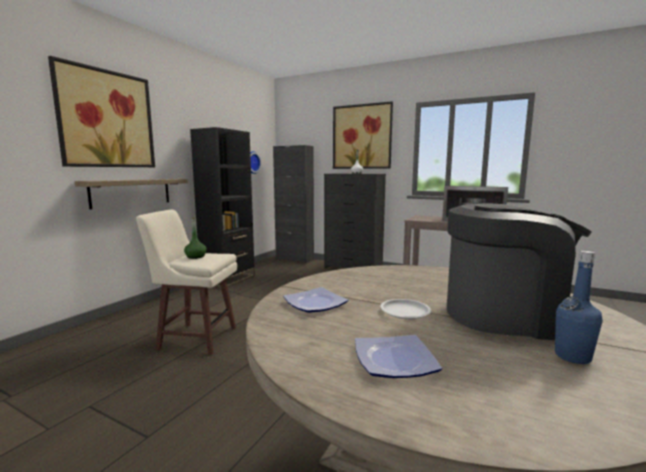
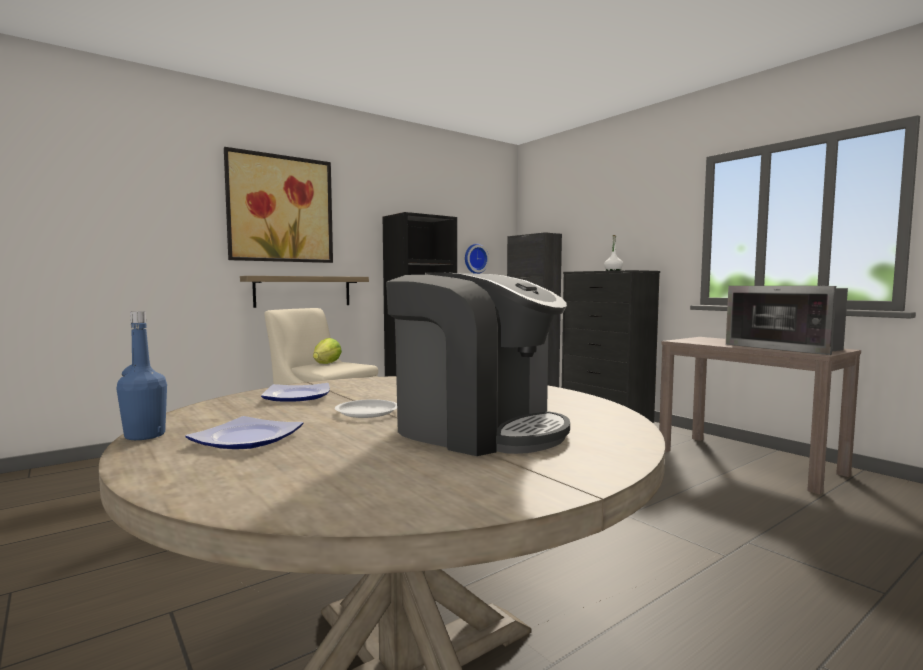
camera: 25 degrees right, 5 degrees down
green bottle [184,217,206,259] -> lettuce [313,338,342,364]
picture [333,101,393,169] -> none
blue bottle [555,251,603,364] -> blue bottle moved to [116,311,167,440]

